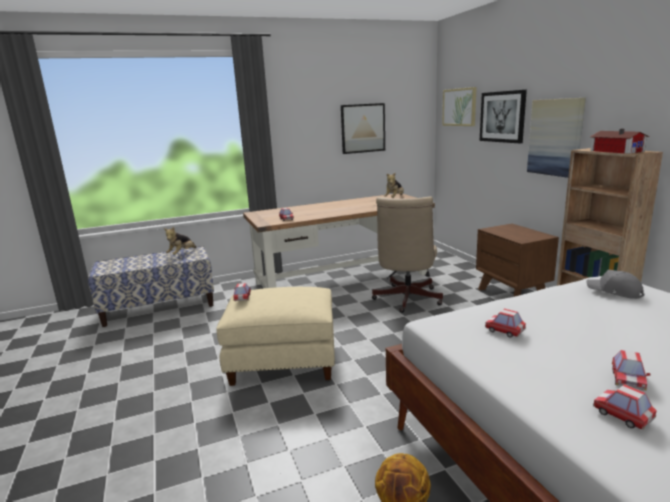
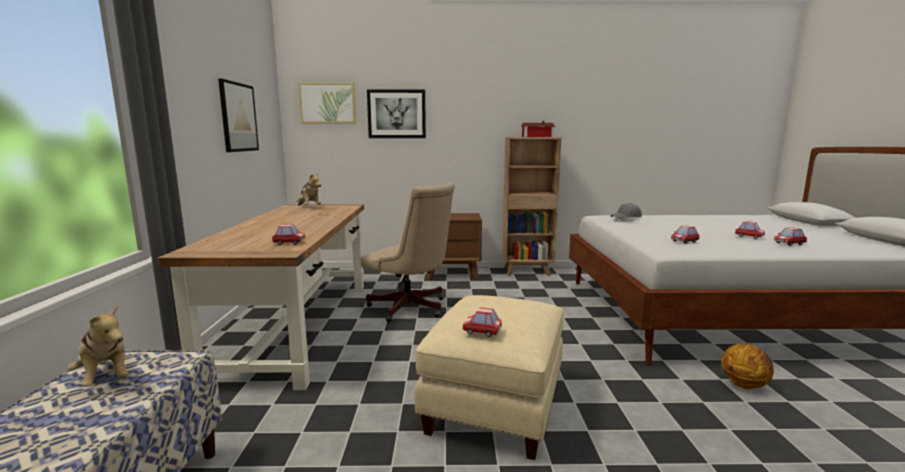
camera: 70 degrees left, 5 degrees down
picture [527,98,586,178] -> none

